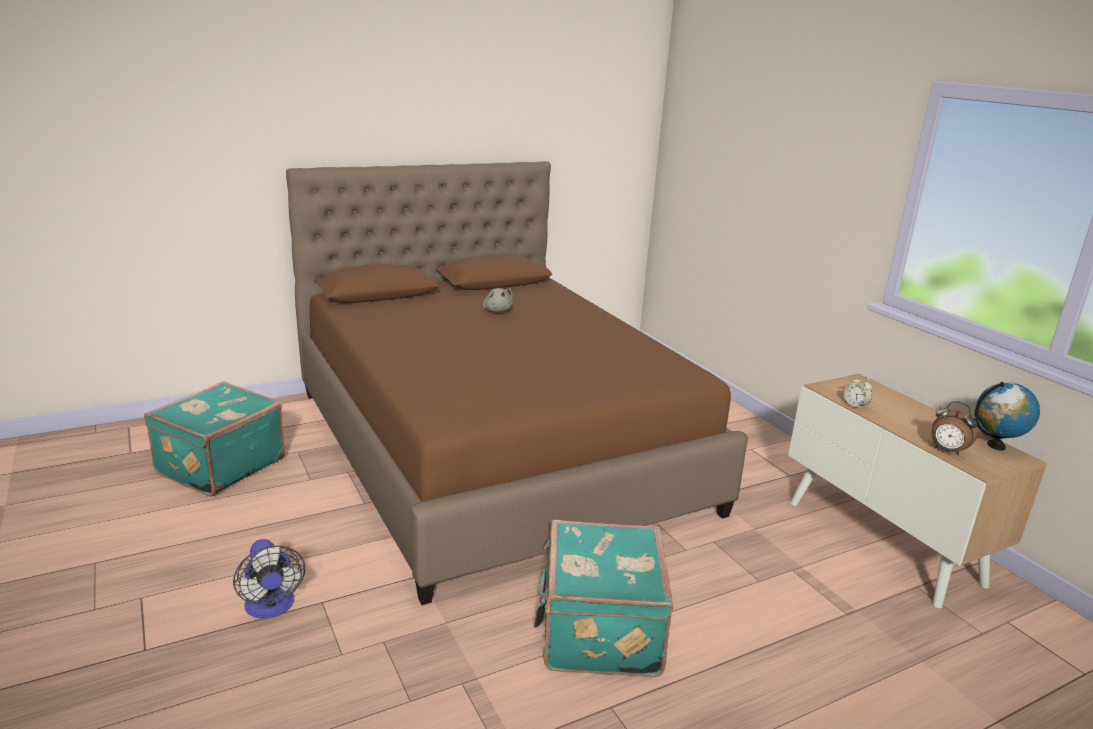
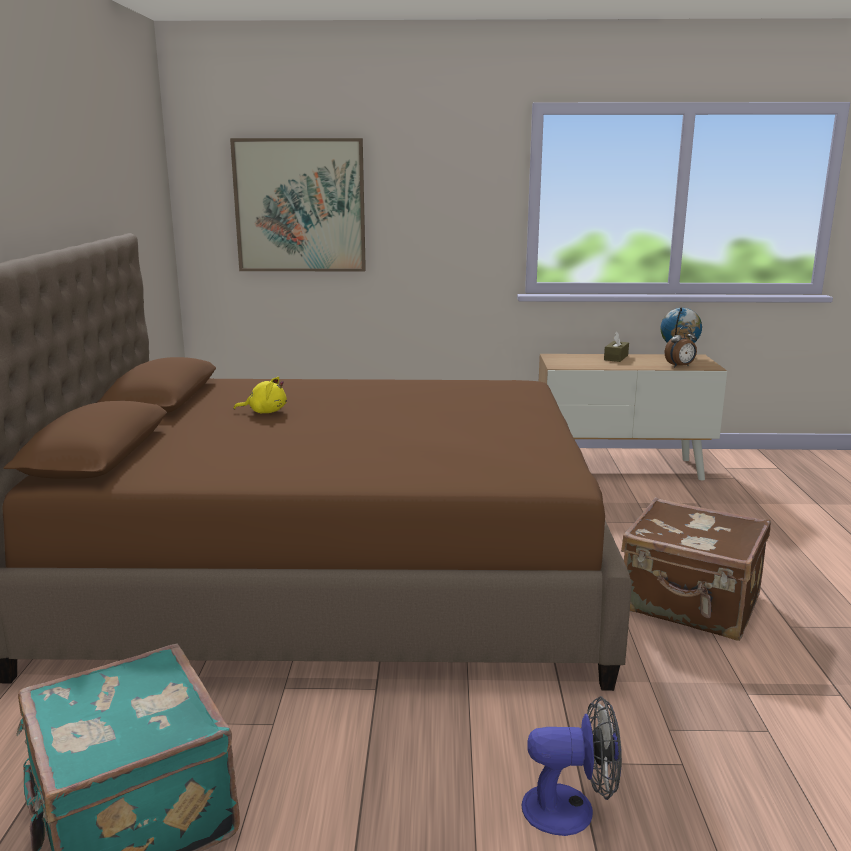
camera: 60 degrees left, 5 degrees down
grey plush toy [483,288,513,313] -> yellow plush toy [234,377,287,413]
turquoise suitcase [534,520,673,677] -> brown suitcase [621,497,771,641]
alarm clock [844,375,872,410] -> none
none -> picture [230,138,366,272]
none -> brown tissue box [604,332,629,362]

